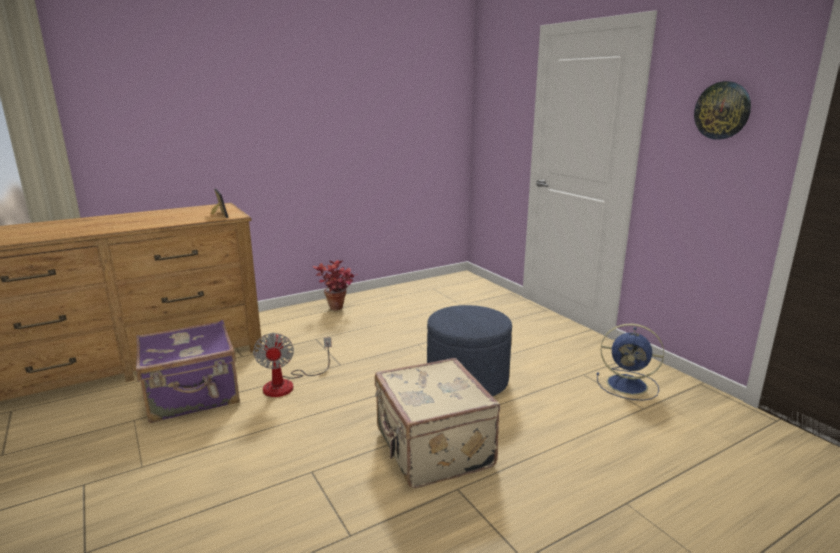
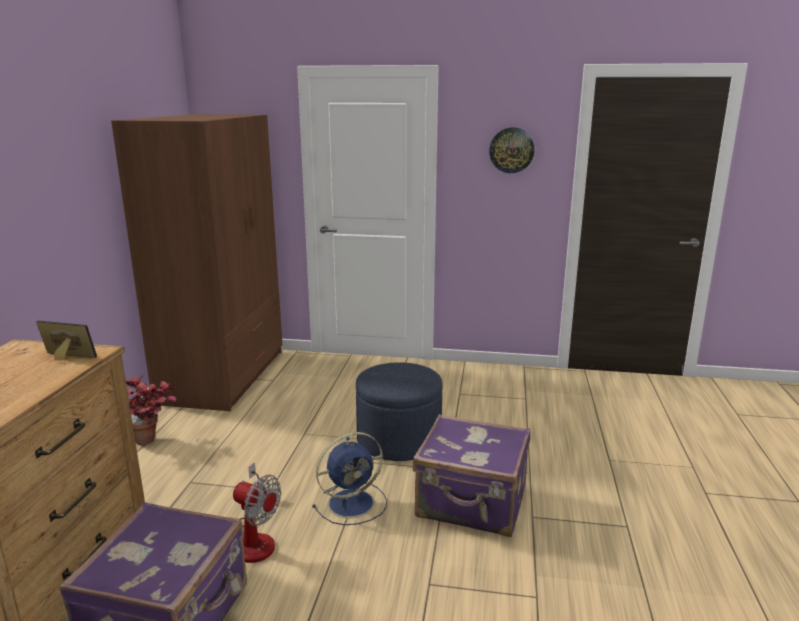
camera: 50 degrees left, 0 degrees up
beige suitcase [375,358,500,488] -> purple suitcase [413,414,531,537]
blue fan [596,324,664,401] -> blue fan moved to [312,432,387,525]
none -> brown wardrobe [111,114,282,411]

